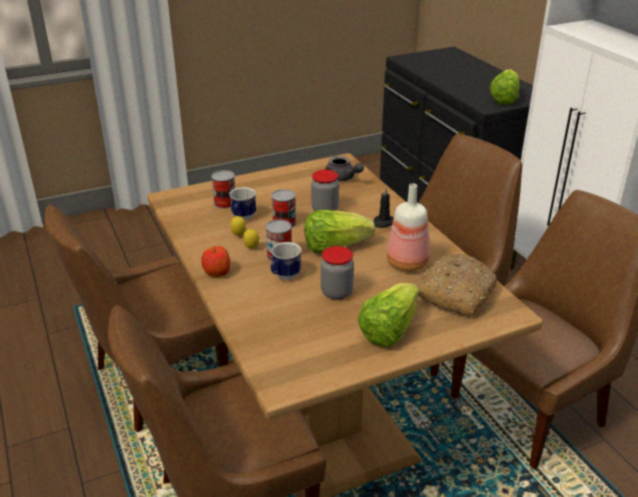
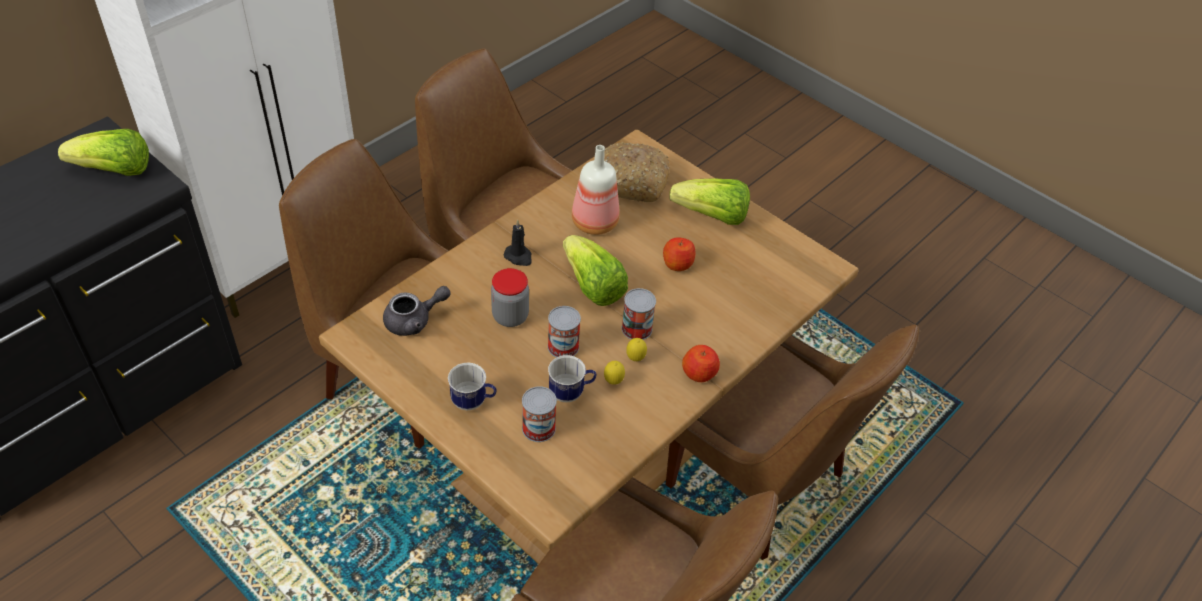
camera: 115 degrees left, 15 degrees up
mug [271,242,301,280] -> mug moved to [448,362,497,411]
jar [321,246,354,300] -> apple [663,237,695,271]
grey teapot [325,156,364,182] -> grey teapot turned 45 degrees clockwise [383,286,451,336]

